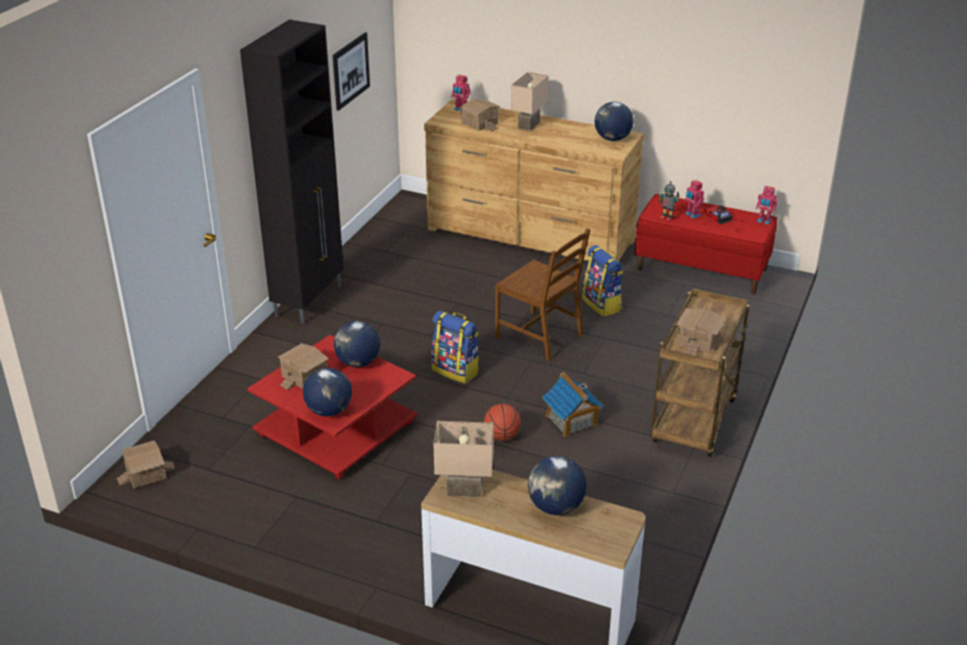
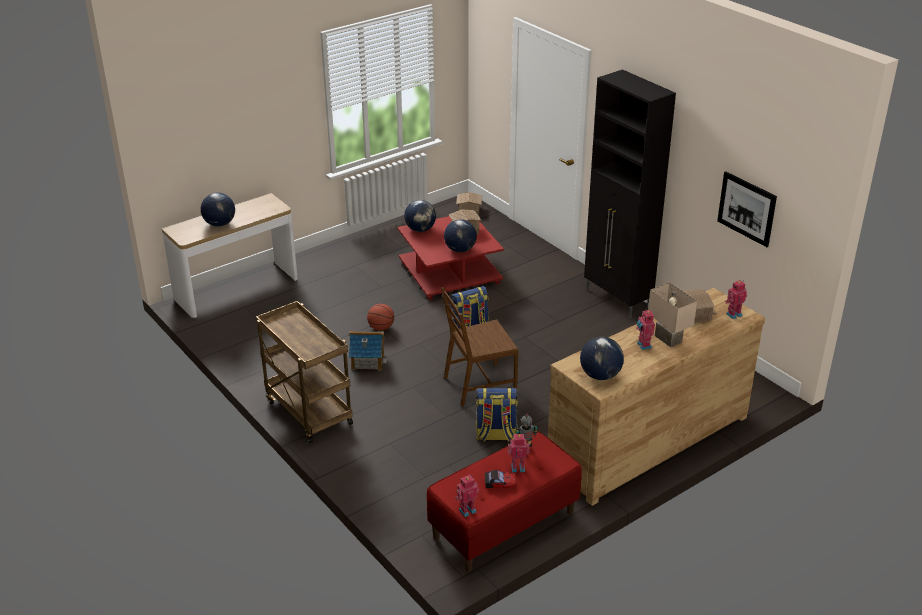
camera: 120 degrees right, 0 degrees up
beige table lamp [433,421,494,497] -> none
toy house [676,308,726,356] -> none
none -> toy robot [636,310,655,350]

